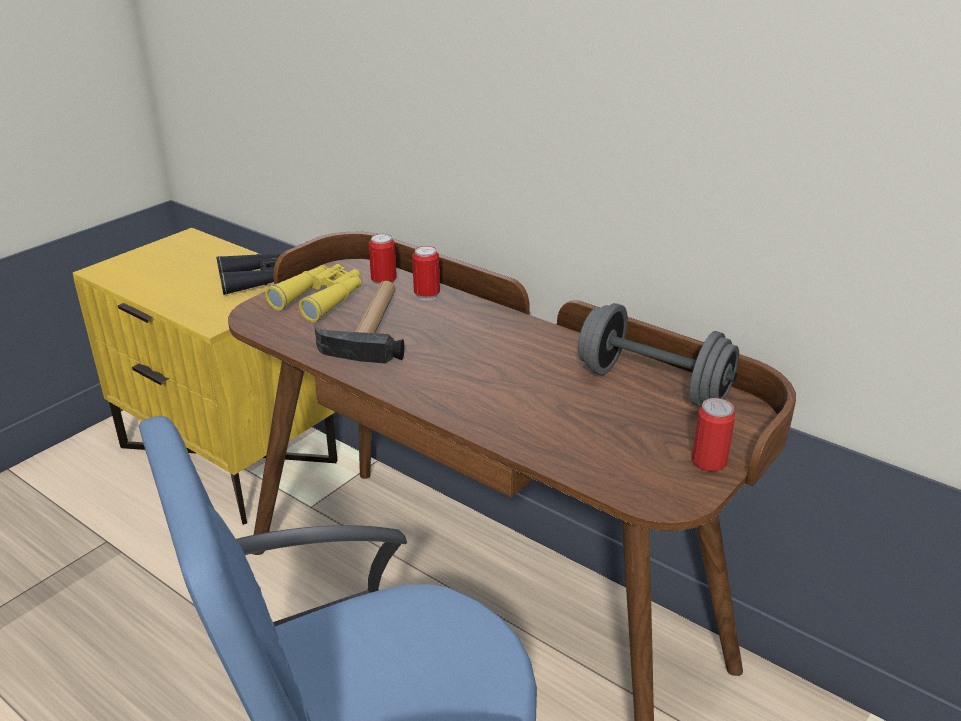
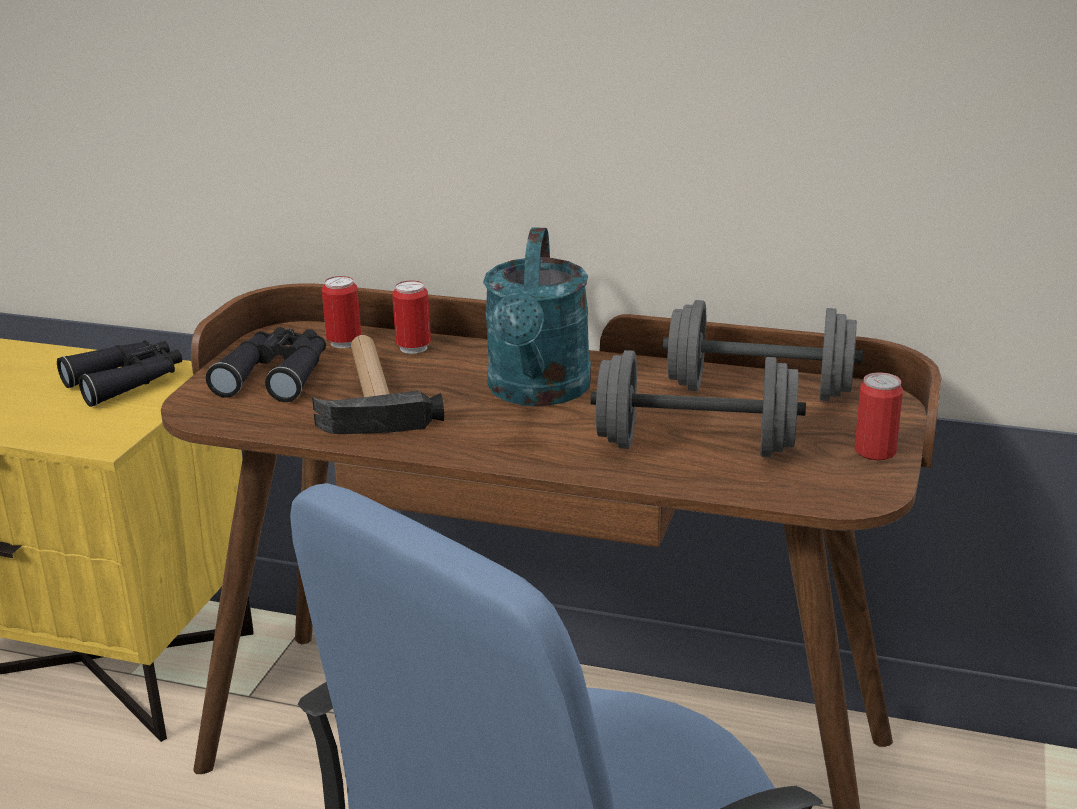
camera: 20 degrees left, 5 degrees down
yellow binoculars [265,264,361,322] -> black binoculars [206,327,326,402]
none -> turquoise watering can [483,228,591,406]
none -> grey dumbbell [590,350,806,457]

